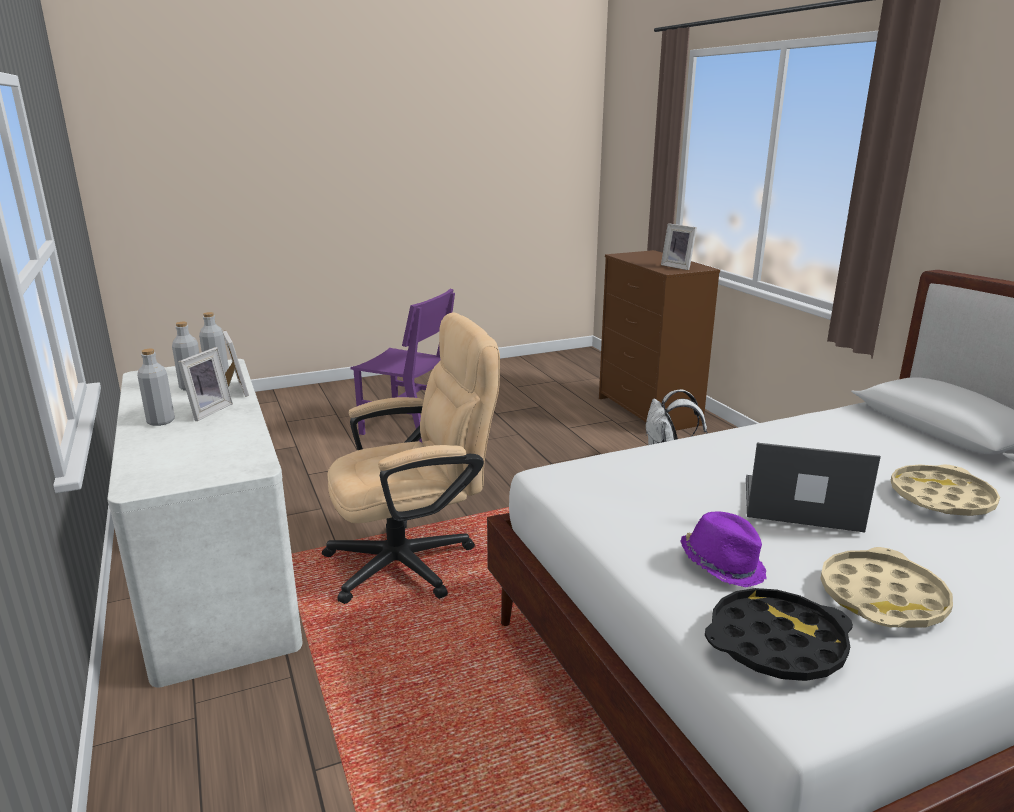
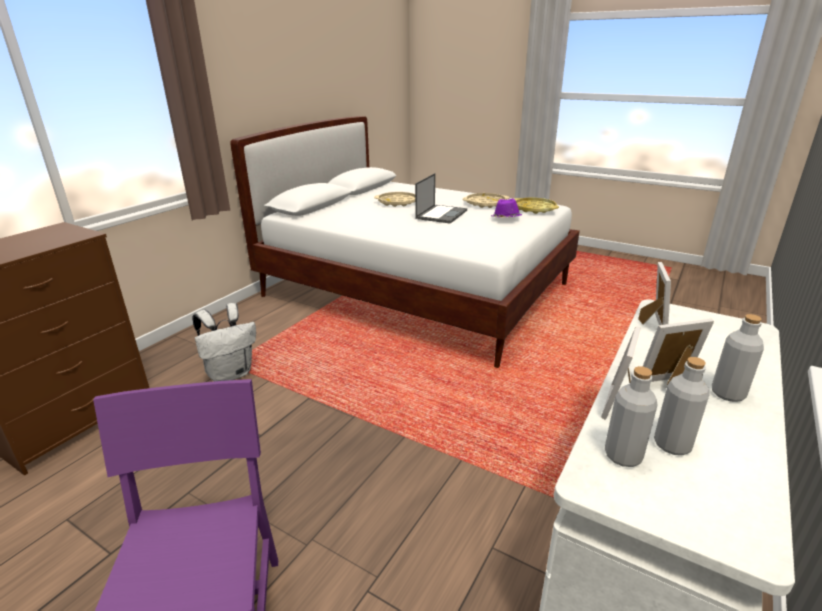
camera: 125 degrees left, 5 degrees up
beige office chair [322,312,500,604] -> none
picture frame [661,223,697,270] -> picture frame moved to [638,262,671,325]
black tray [705,588,853,681] -> yellow tray [515,198,559,214]
laptop [746,443,881,532] -> laptop turned 135 degrees counterclockwise [415,173,467,224]

